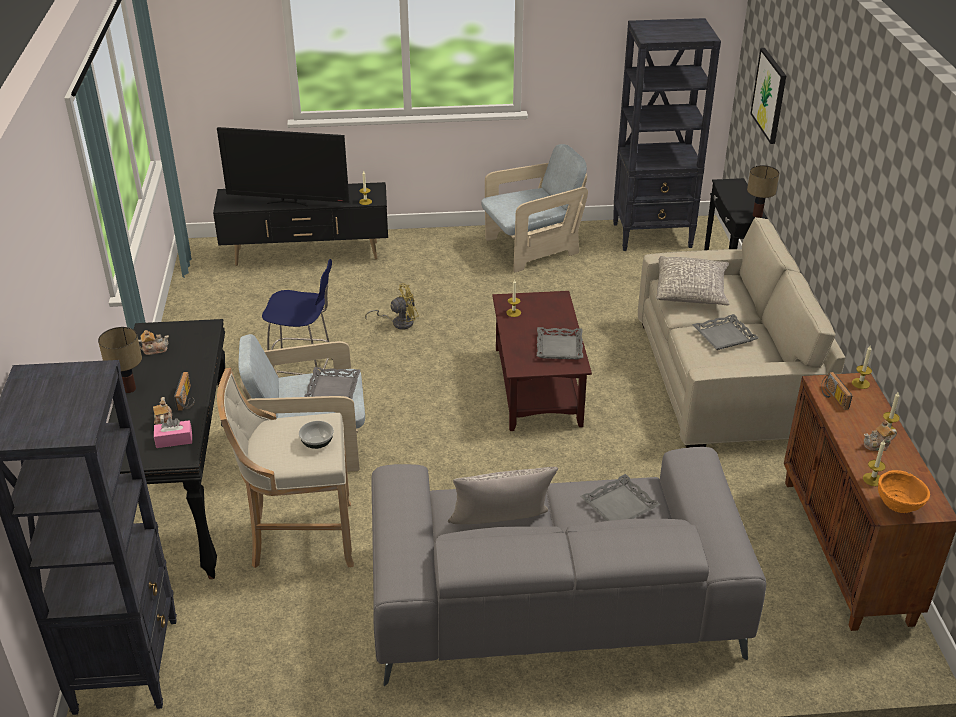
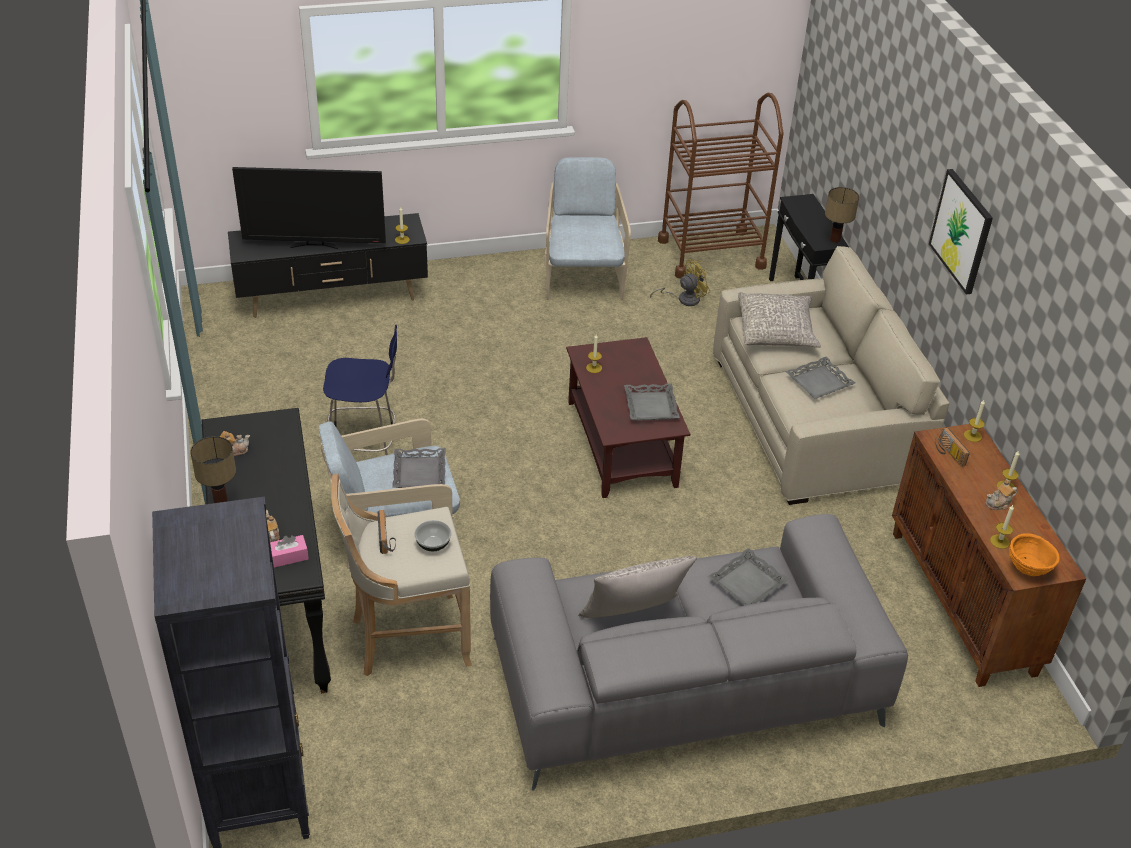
camera: 10 degrees left, 5 degrees up
radio [174,372,195,411] -> radio moved to [377,510,396,554]
yellow fan [365,283,419,330] -> yellow fan moved to [650,259,710,306]
beige armchair [481,144,588,272] -> beige armchair turned 60 degrees counterclockwise [544,157,631,300]
black bookcase [613,18,721,251] -> brown cart [658,93,784,278]
picture [750,48,786,144] -> picture moved to [929,169,993,295]

